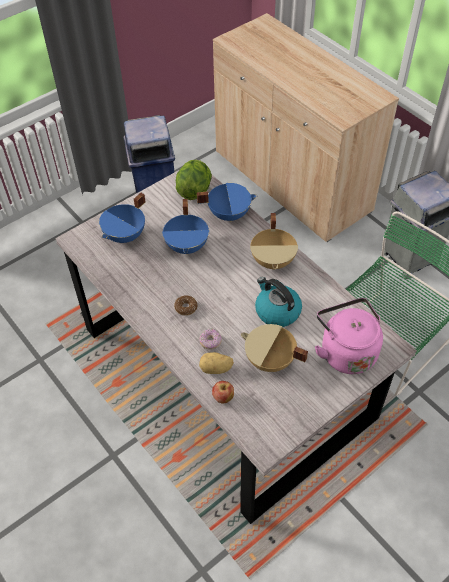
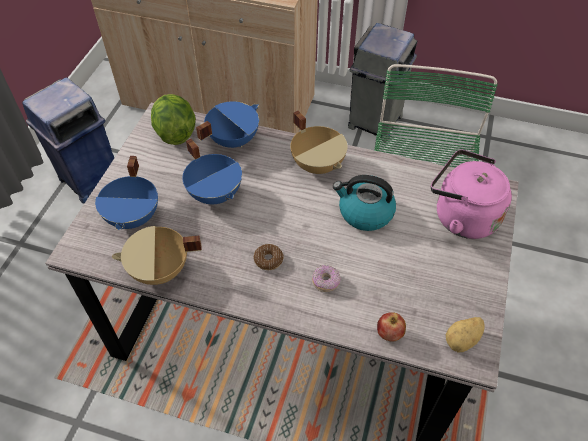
camera: 35 degrees left, 0 degrees up
potato [199,352,234,374] -> potato moved to [446,317,485,353]
beige cooking pot [241,324,308,372] -> beige cooking pot moved to [112,226,202,285]

